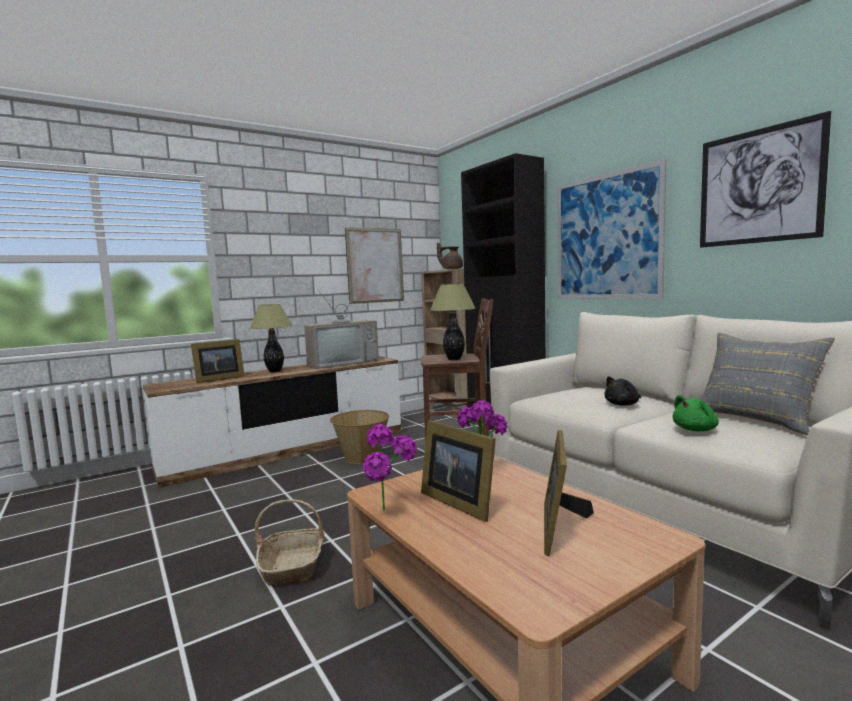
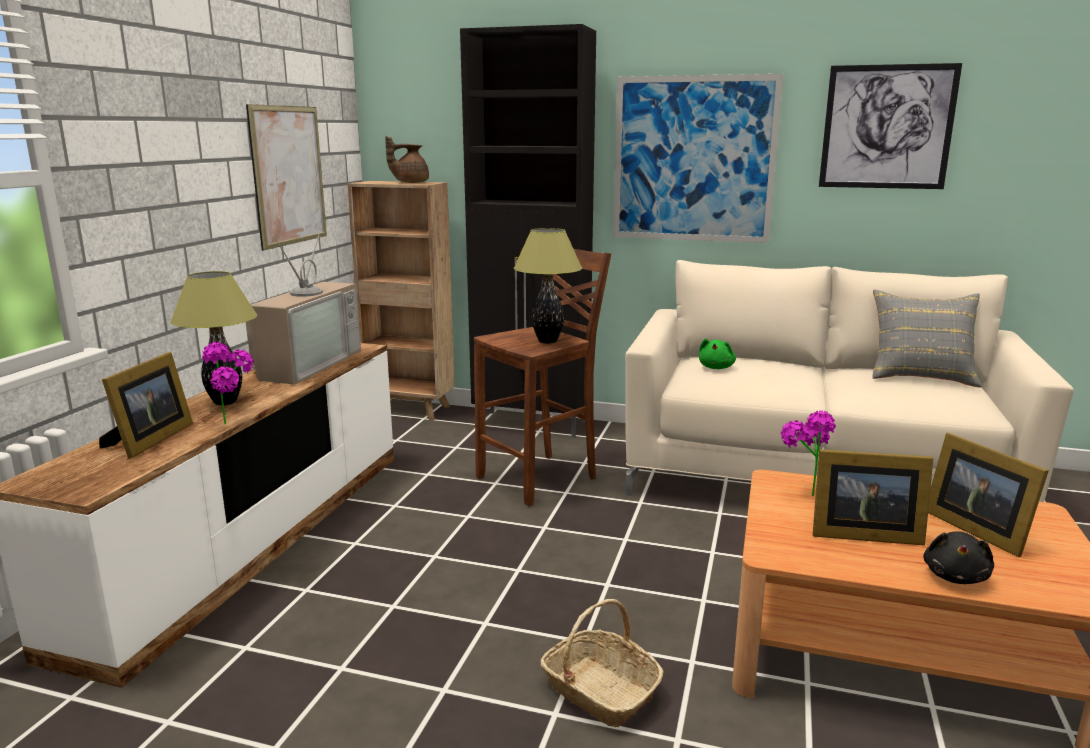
camera: 40 degrees left, 10 degrees up
basket [330,410,389,464] -> none
potted plant [363,424,417,511] -> potted plant moved to [202,342,254,424]
black plush toy [604,376,641,406] -> black plush toy moved to [923,531,994,584]
green plush toy [672,395,719,431] -> green plush toy moved to [699,339,736,369]

